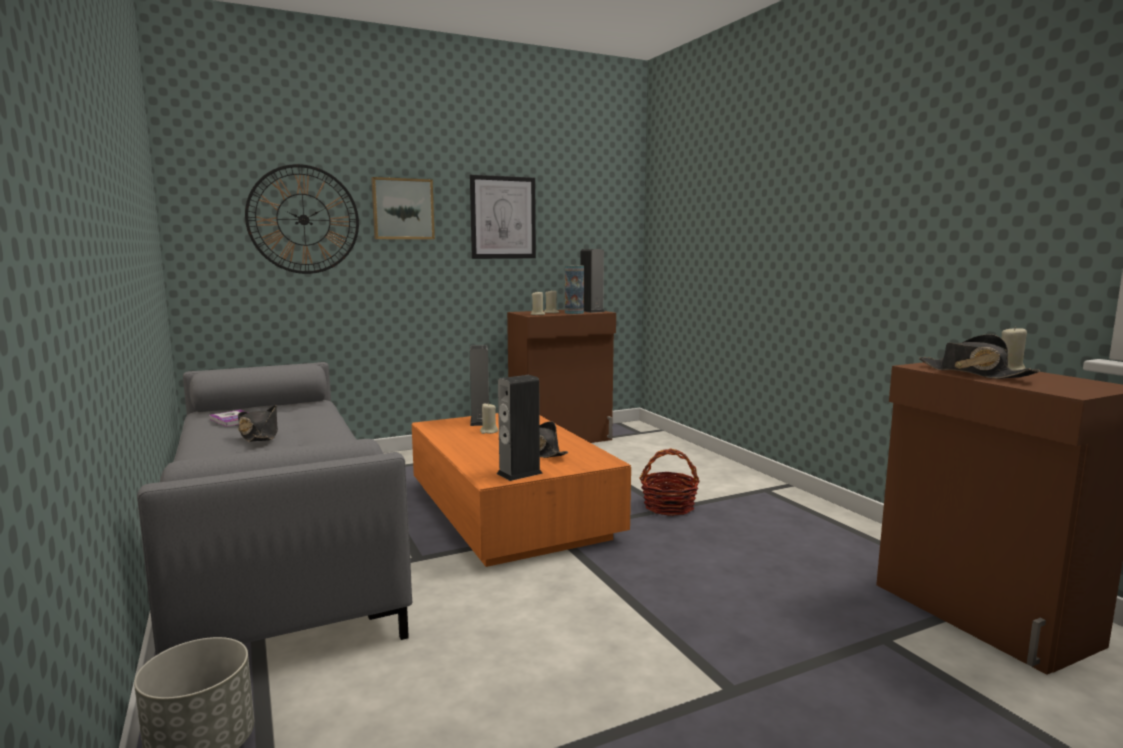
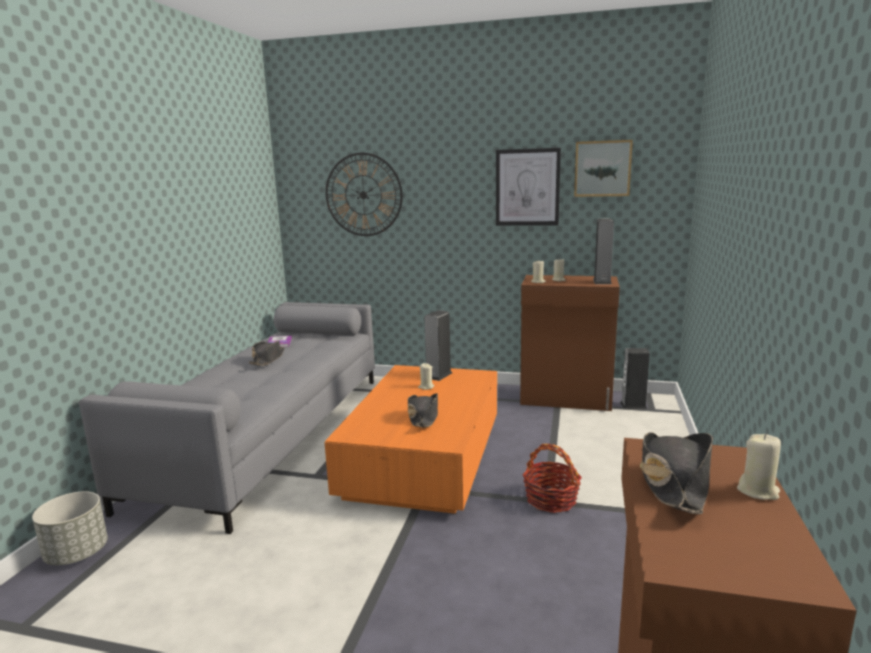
camera: 40 degrees right, 5 degrees up
picture [371,177,435,239] -> picture moved to [574,140,633,197]
speaker [497,375,543,481] -> speaker moved to [620,348,650,409]
vase [565,265,584,314] -> none

